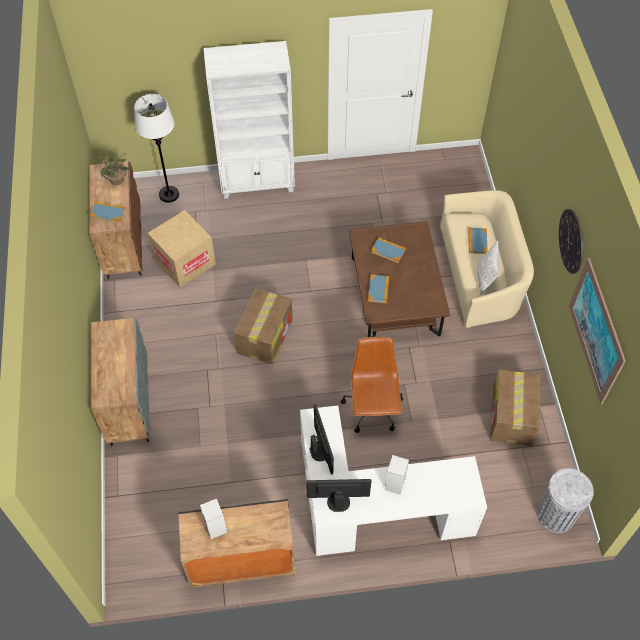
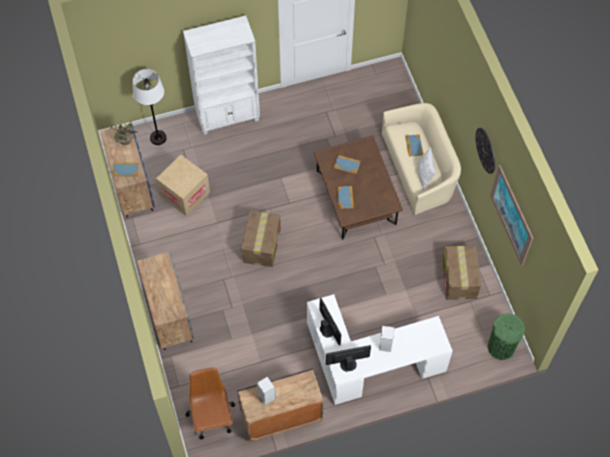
camera: 10 degrees left, 5 degrees up
brown cabinet [90,161,143,279] -> blue cabinet [100,123,154,218]
brown office chair [340,337,403,433] -> brown office chair moved to [186,368,235,440]
grey trash can [537,468,594,533] -> green trash can [488,313,525,360]

